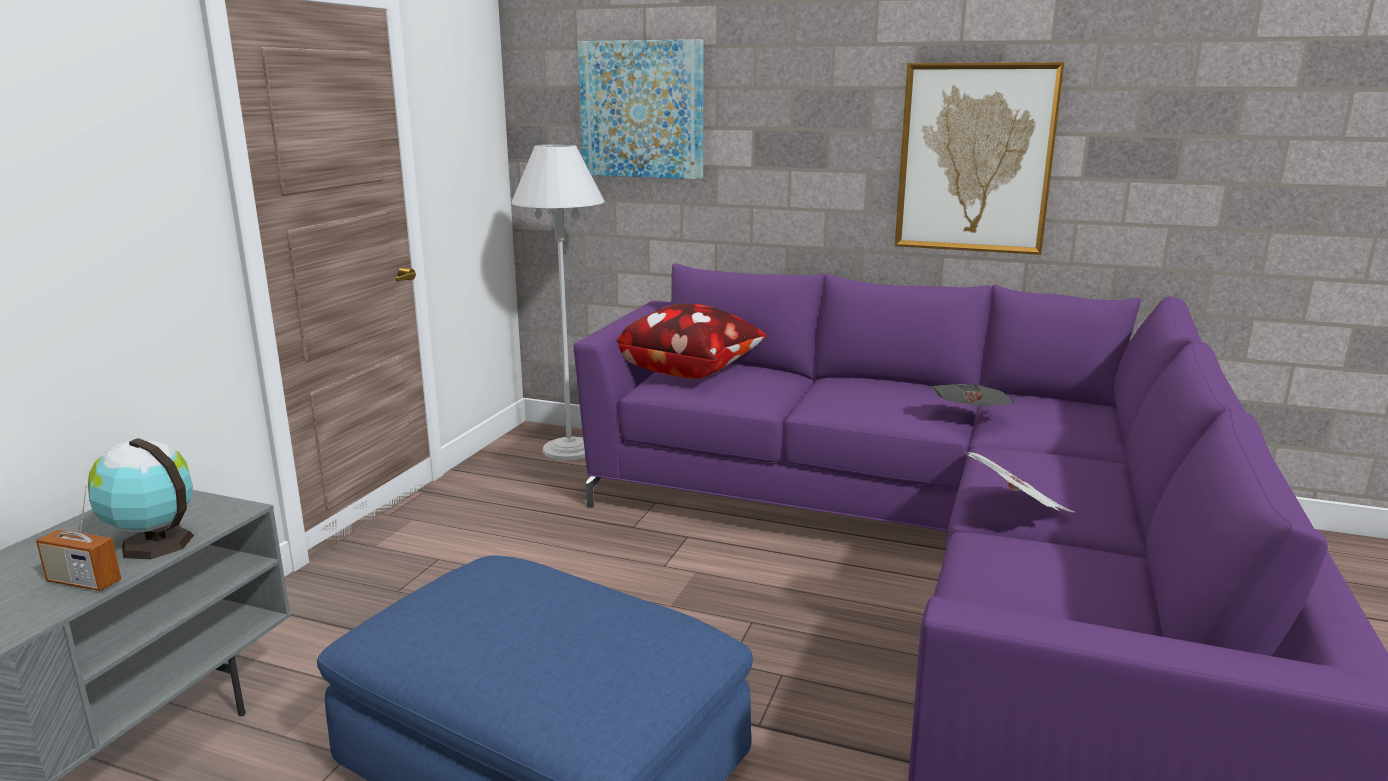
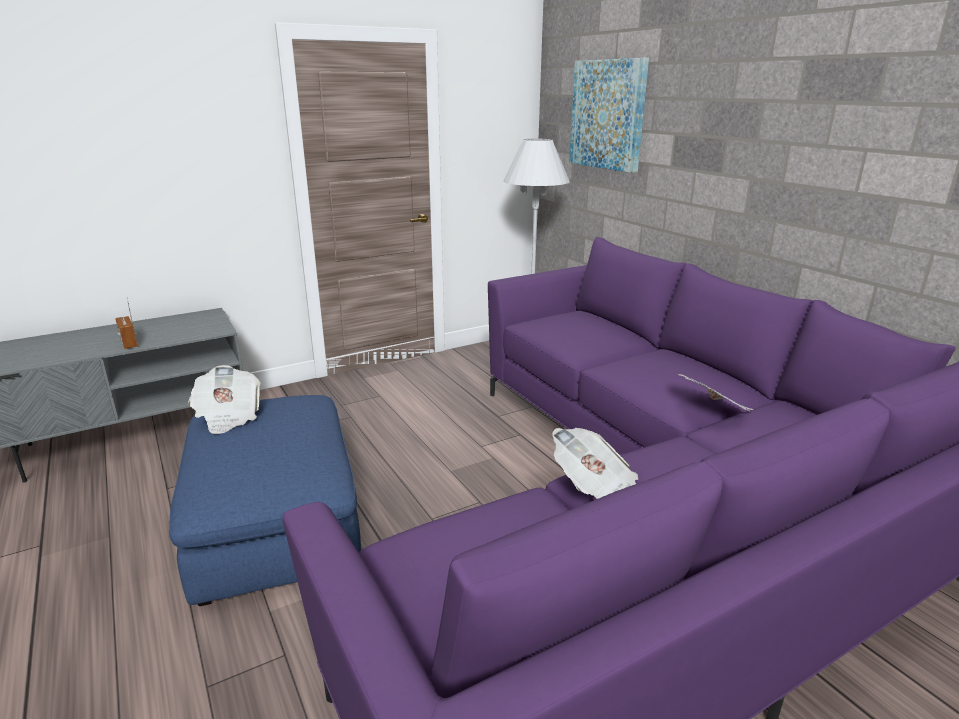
camera: 40 degrees right, 5 degrees up
globe [88,438,194,559] -> none
pillow [617,304,766,379] -> none
picture [895,62,1065,255] -> none
none -> newspaper [188,365,260,434]

